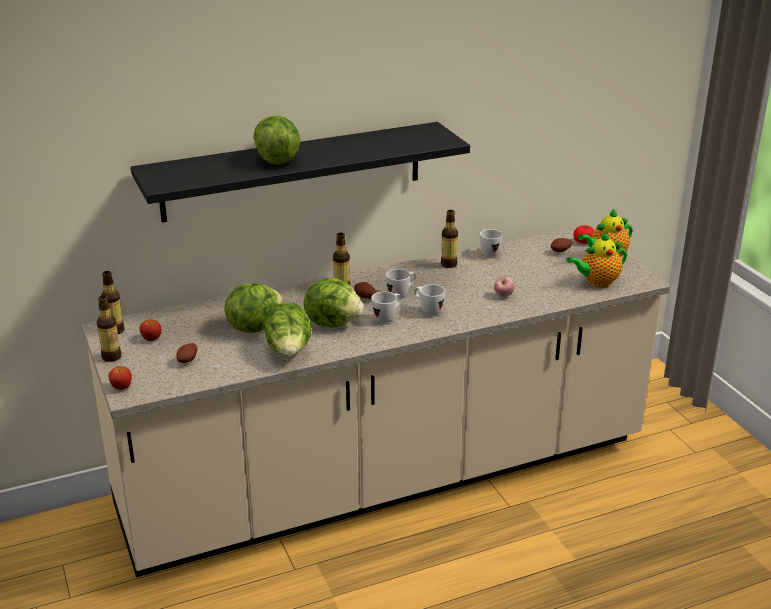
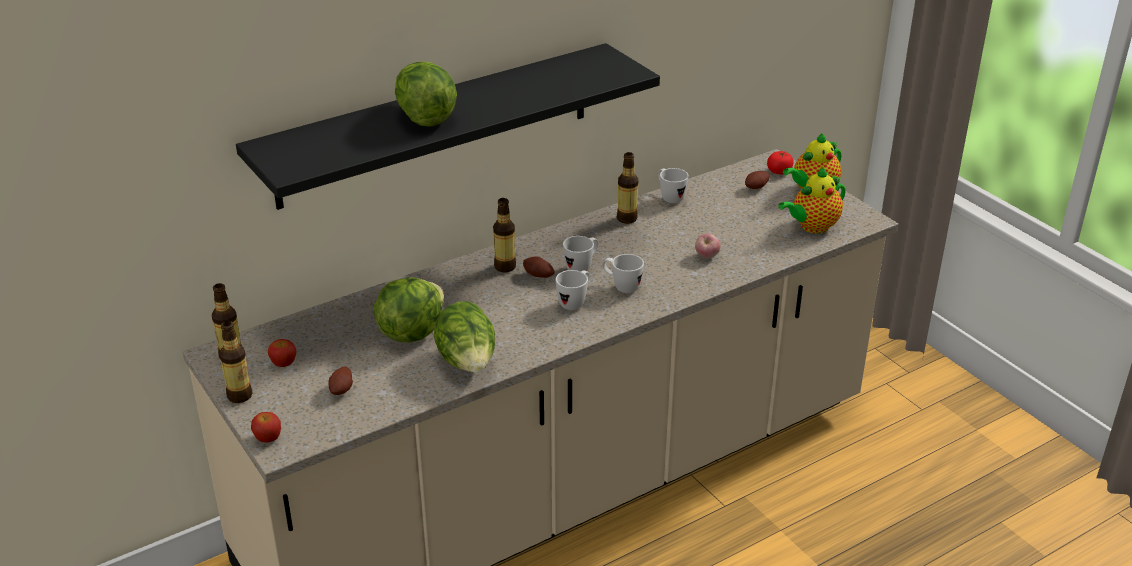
camera: 10 degrees left, 5 degrees up
lettuce [304,278,364,327] -> none

